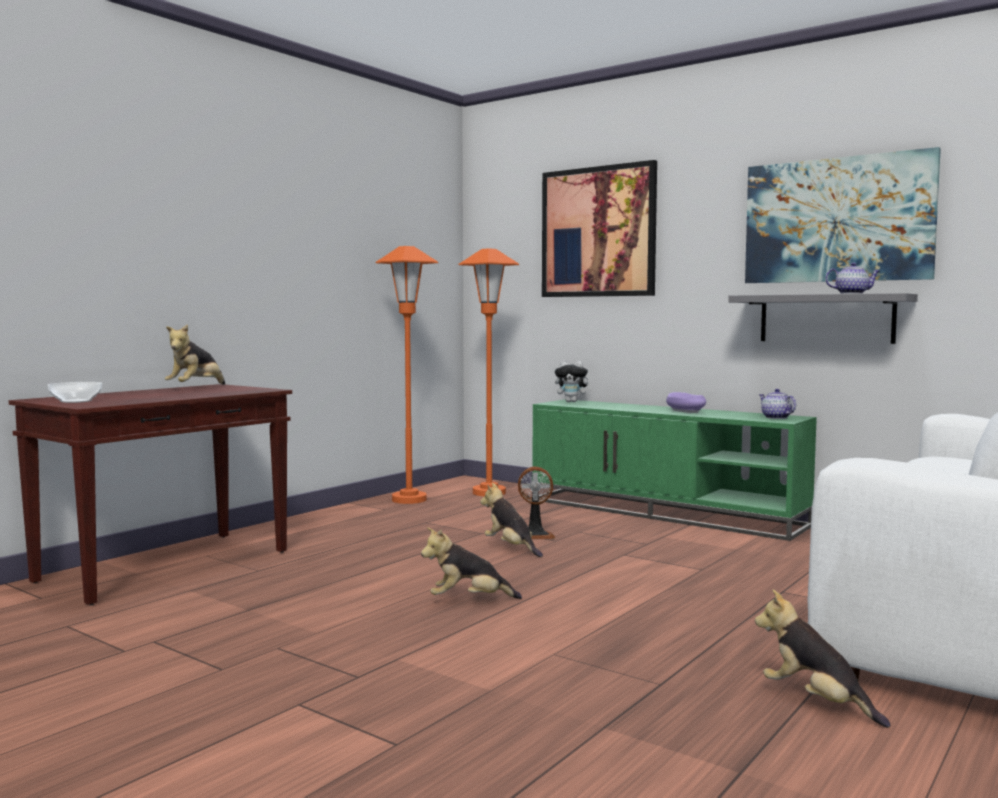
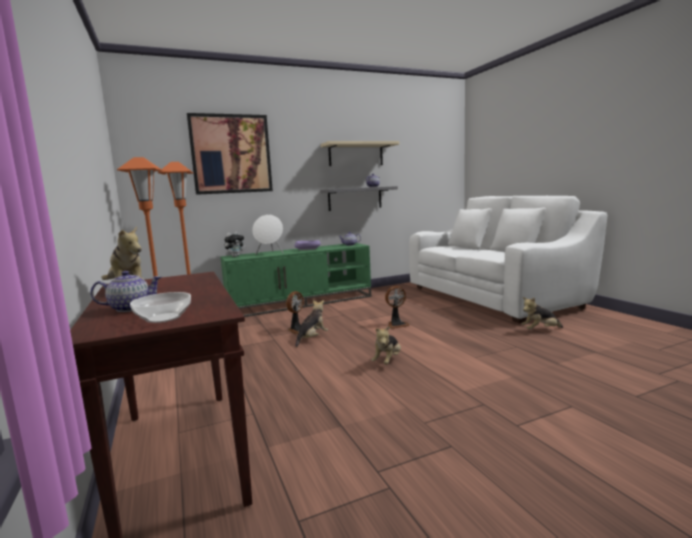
camera: 60 degrees left, 5 degrees up
plush toy [480,483,543,557] -> plush toy turned 135 degrees clockwise [296,300,328,347]
picture [745,147,941,283] -> beige shelf [321,141,399,166]
none -> teapot [90,271,162,312]
none -> white speaker [252,214,283,254]
none -> fan [385,286,410,329]

